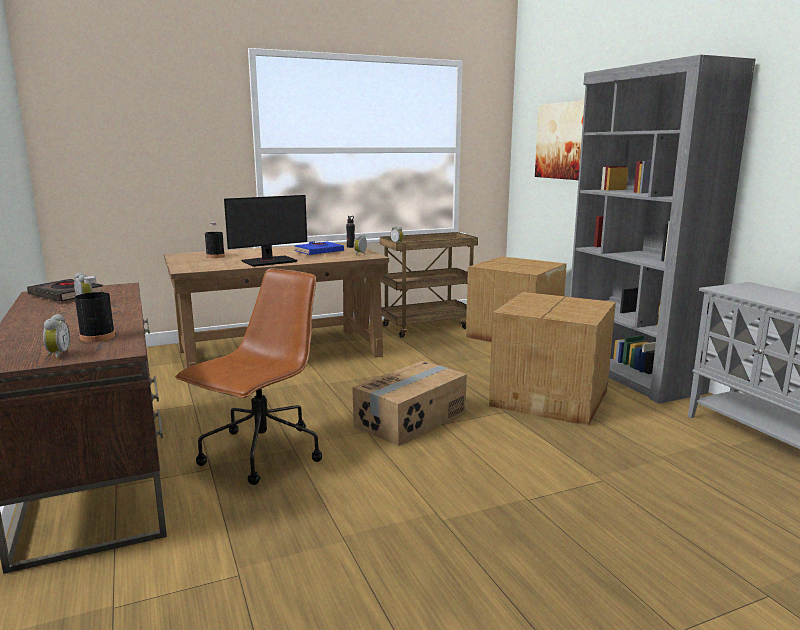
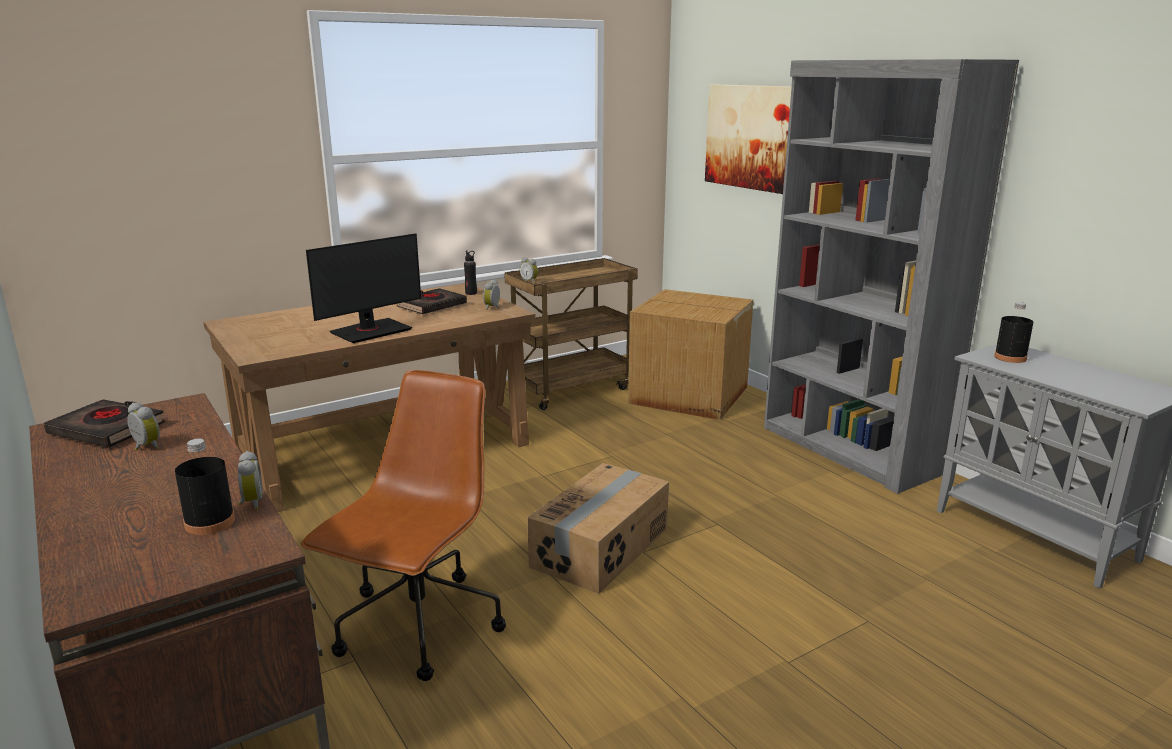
camera: 10 degrees left, 5 degrees up
alarm clock [43,314,70,359] -> alarm clock moved to [238,451,262,510]
black bottle [205,222,225,258] -> black bottle moved to [994,302,1034,363]
blue book [294,241,344,255] -> black book [397,288,467,314]
cardboard box [489,292,616,426] -> none

